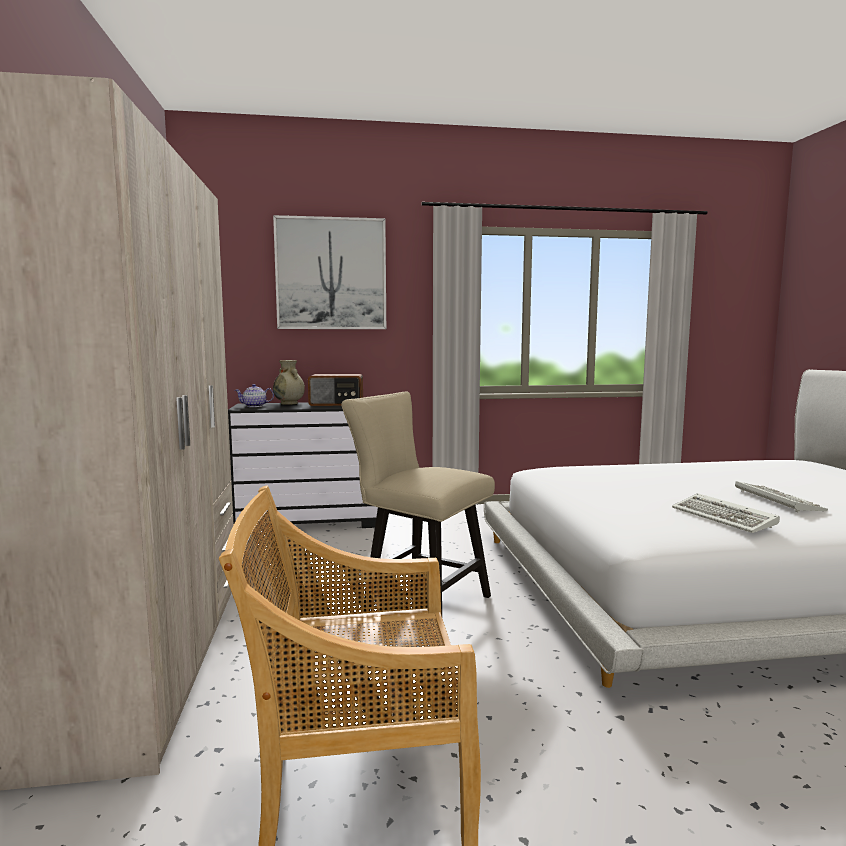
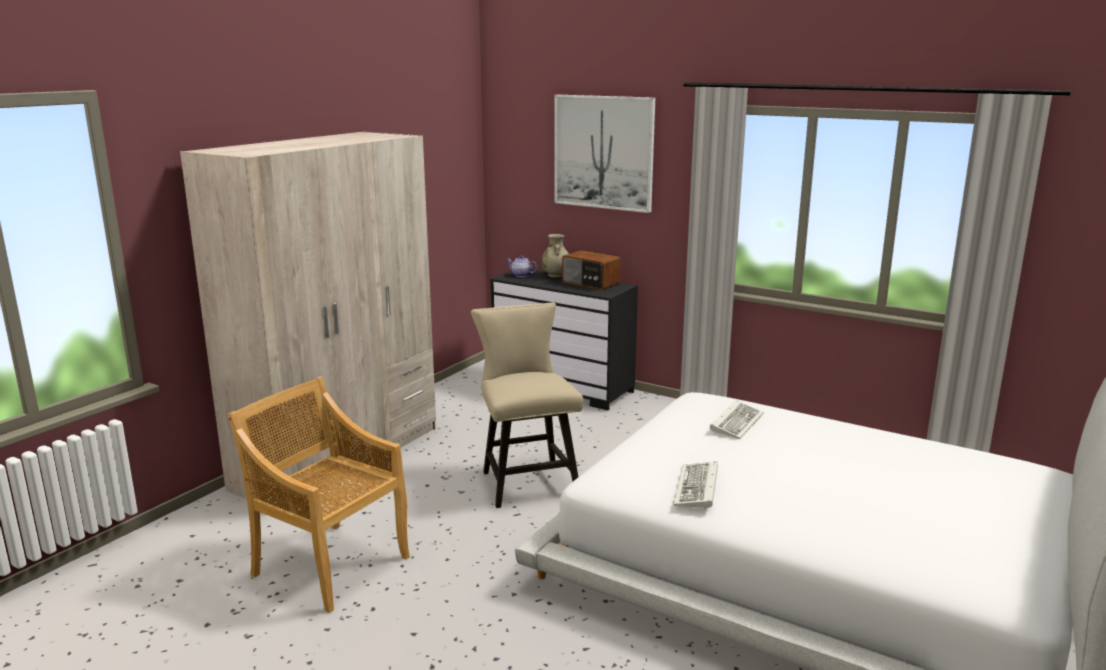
camera: 40 degrees right, 10 degrees up
keyboard [735,481,828,512] -> keyboard moved to [710,400,764,439]

